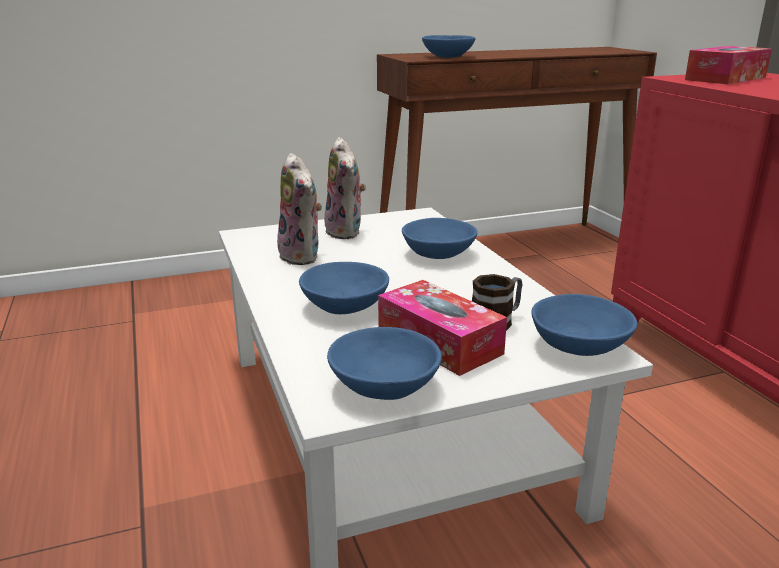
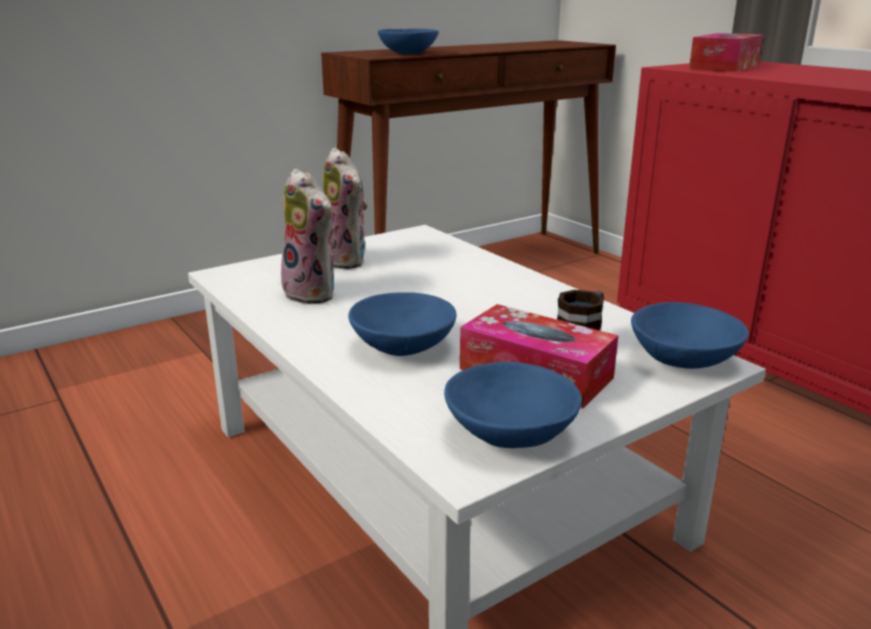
camera: 15 degrees left, 0 degrees up
blue bowl [402,218,477,259] -> none

